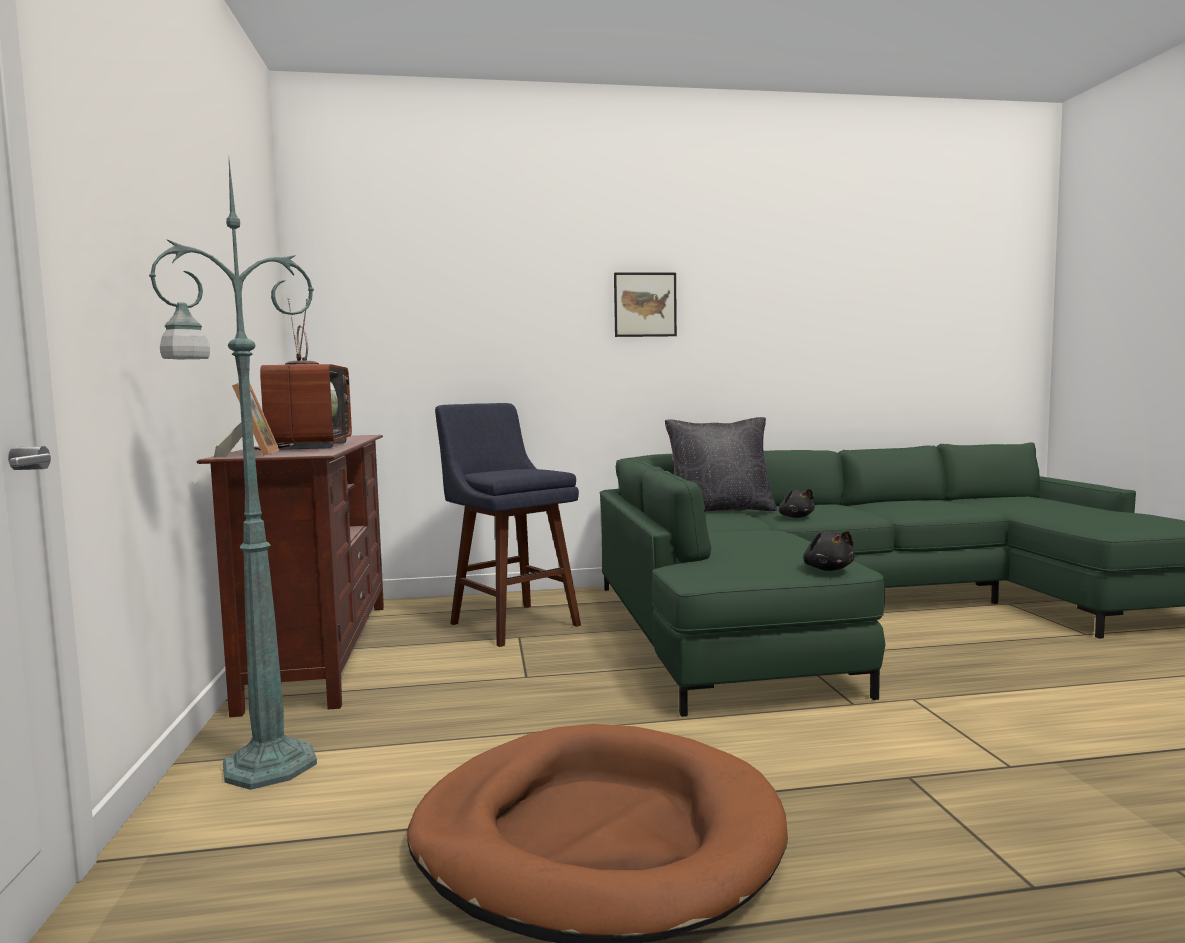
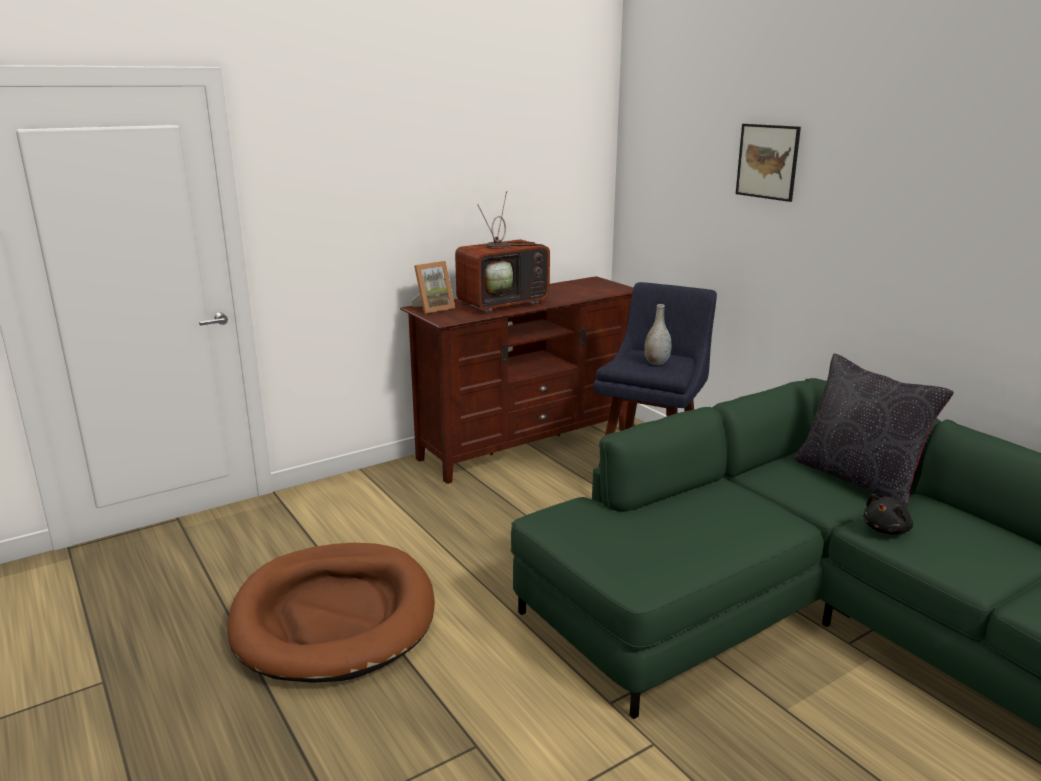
camera: 65 degrees right, 15 degrees up
green floor lamp [149,161,317,790] -> none
picture [614,272,677,337] -> picture moved to [736,124,801,202]
black plush toy [803,531,854,571] -> none
none -> grey vase [644,304,672,365]

